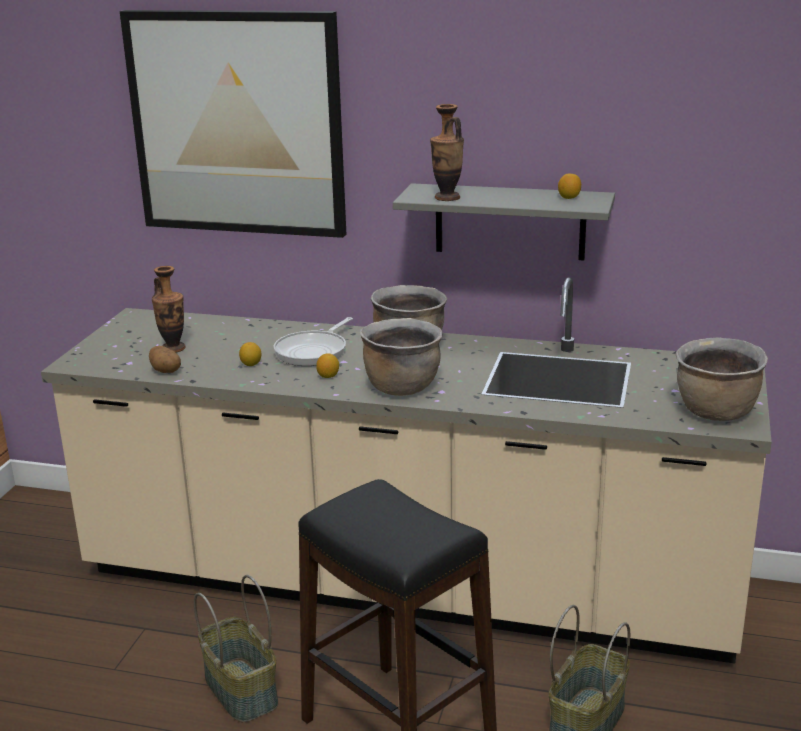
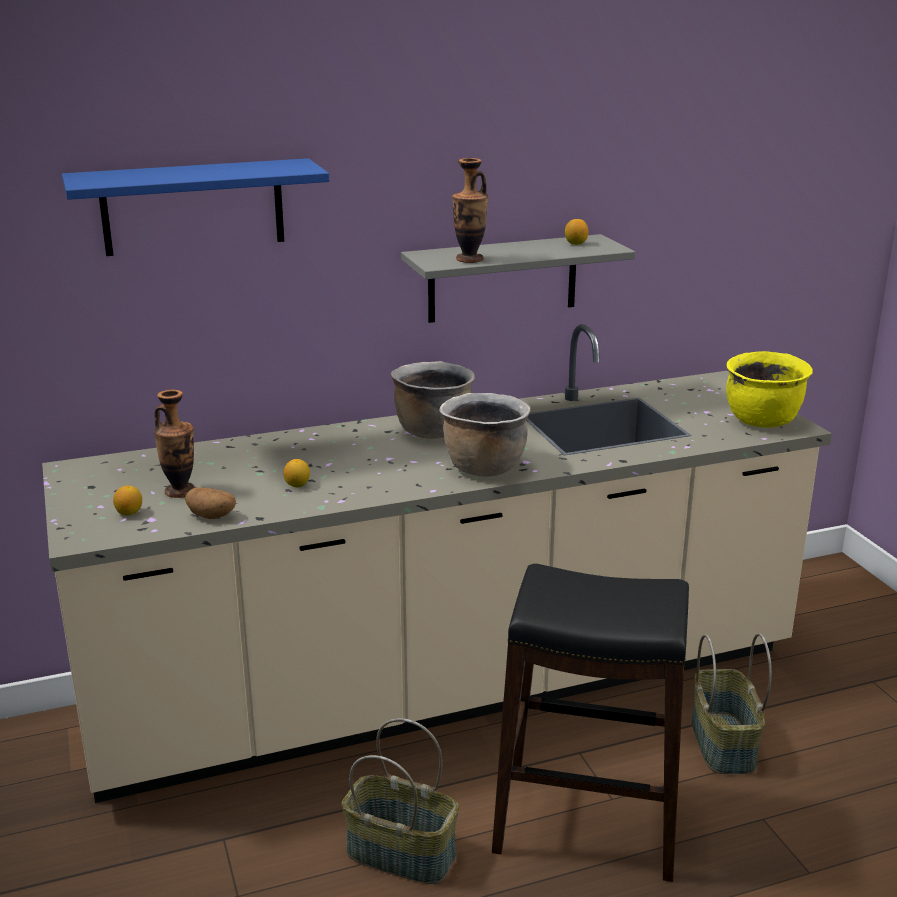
camera: 35 degrees left, 0 degrees up
picture [120,10,346,238] -> blue shelf [62,158,329,256]
frying pan [274,317,353,366] -> none
lemon [316,353,339,378] -> lemon moved to [113,485,142,516]
brown cooking pot [676,337,768,421] -> yellow cooking pot [726,351,813,428]

